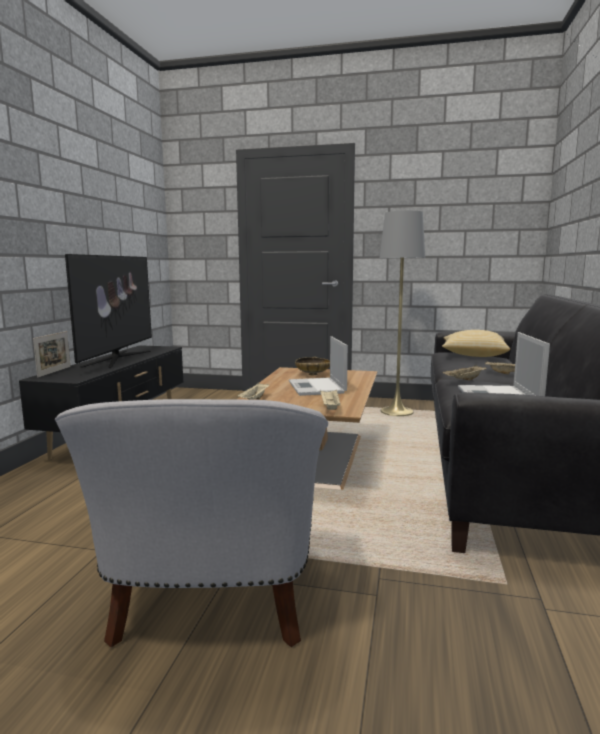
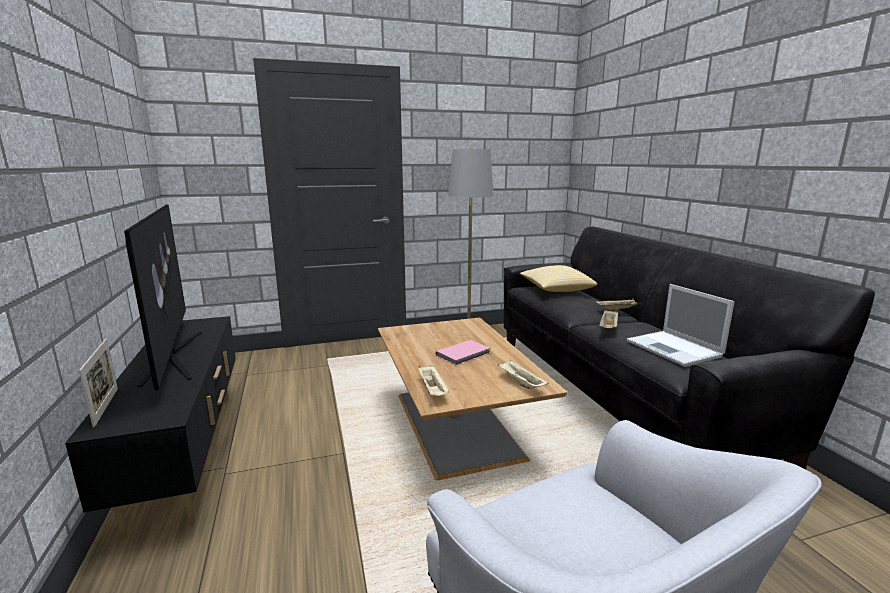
camera: 30 degrees left, 5 degrees up
laptop [289,336,348,396] -> pink book [436,340,490,366]
beige bowl [295,357,330,375] -> none

